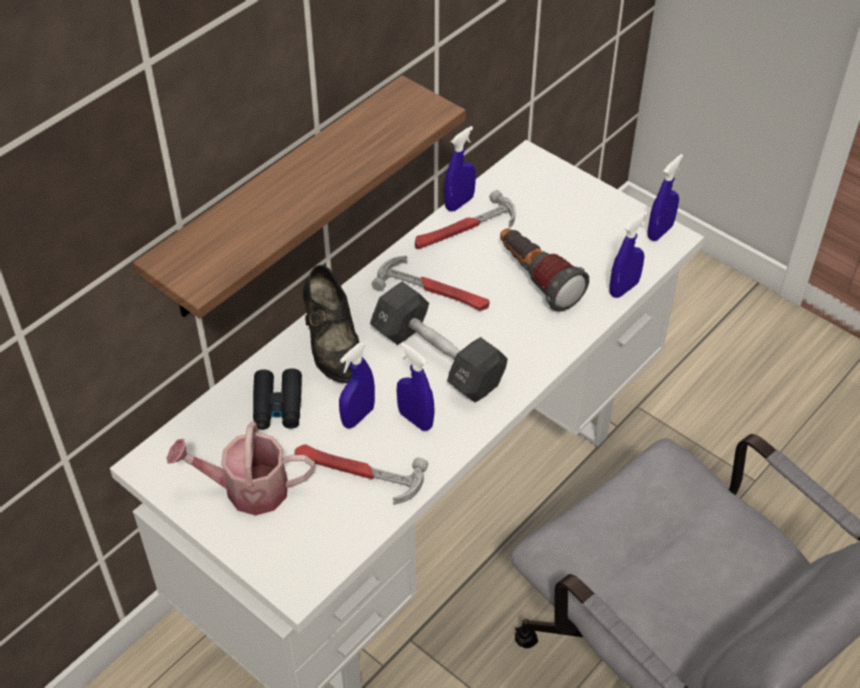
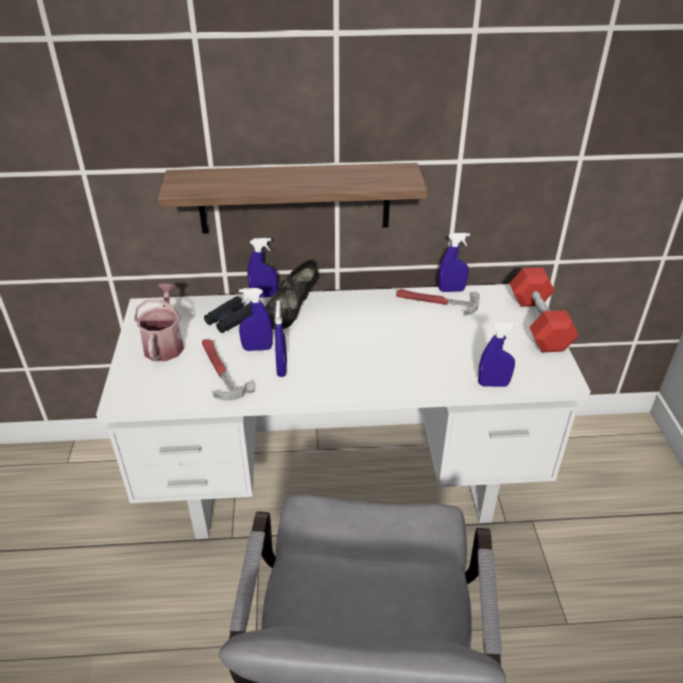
camera: 45 degrees right, 10 degrees down
watering can [167,422,315,515] -> watering can turned 45 degrees clockwise [134,284,184,361]
black dumbbell [370,281,508,402] -> none
hammer [372,256,490,311] -> none
flashlight [500,228,589,312] -> none
blue spray bottle [648,154,683,241] -> blue spray bottle moved to [247,238,278,298]
none -> red dumbbell [510,267,579,352]

